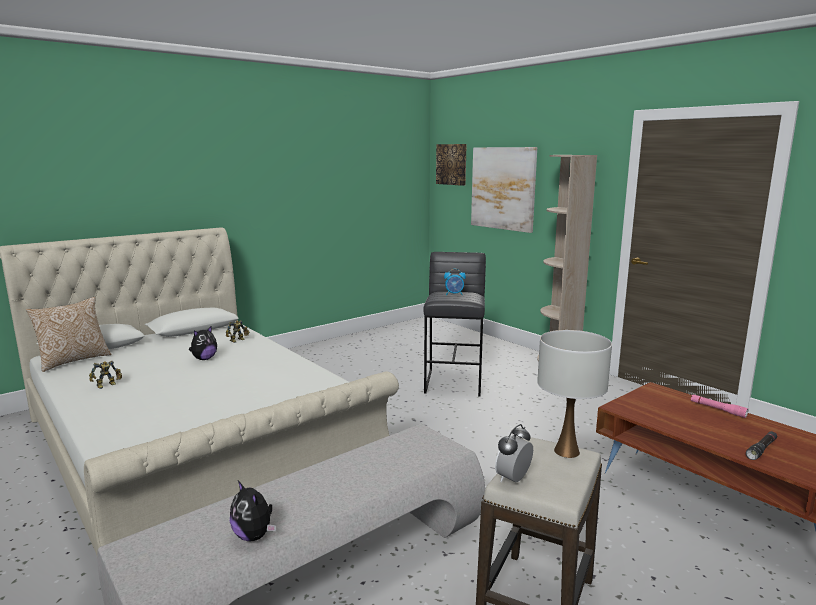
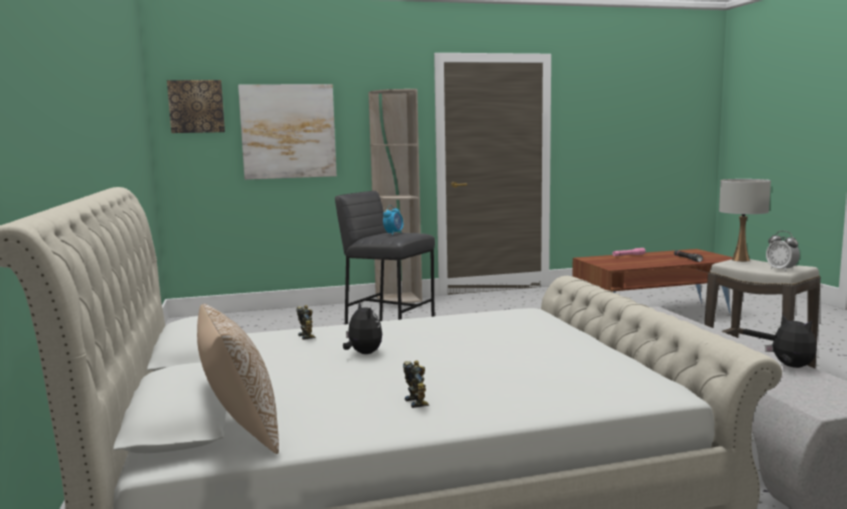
camera: 65 degrees left, 5 degrees down
plush toy [230,481,276,541] -> plush toy turned 105 degrees counterclockwise [765,314,817,368]

